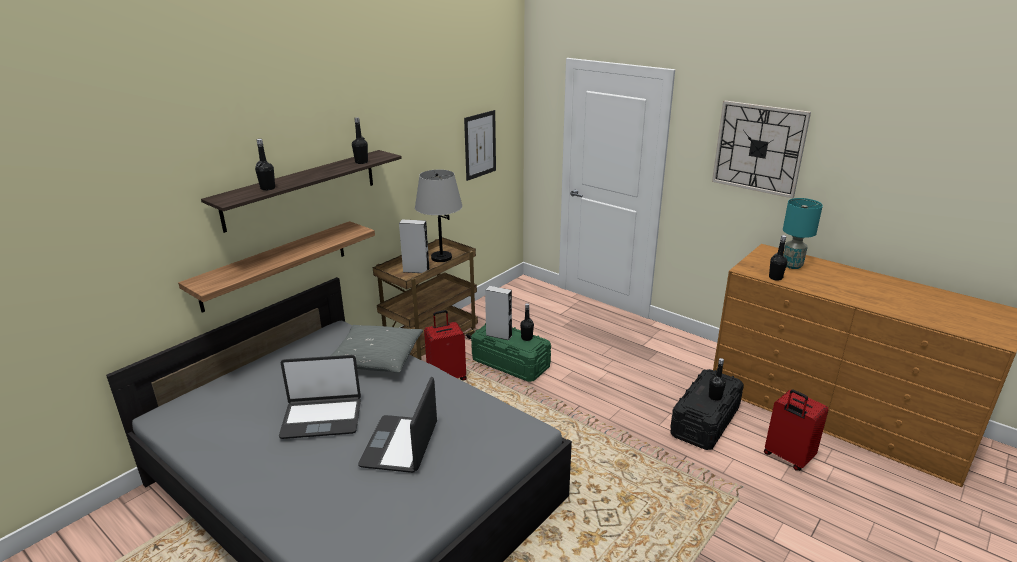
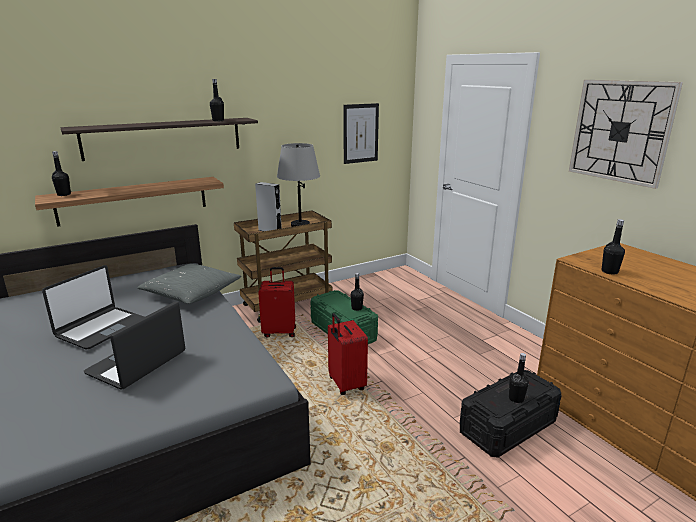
camera: 20 degrees right, 5 degrees down
black bottle [255,139,275,191] -> black bottle moved to [52,151,71,196]
laptop [279,355,361,439] -> laptop turned 75 degrees counterclockwise [42,265,144,349]
grey speaker [485,286,512,340] -> none
red suitcase [764,390,829,471] -> red suitcase moved to [328,313,368,395]
turquoise table lamp [783,198,823,269] -> none

